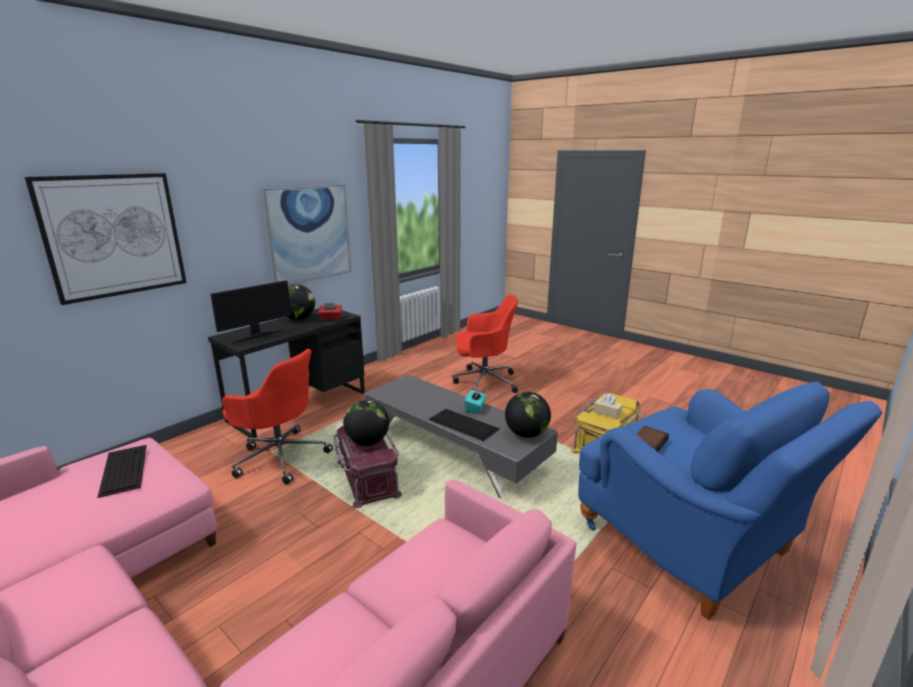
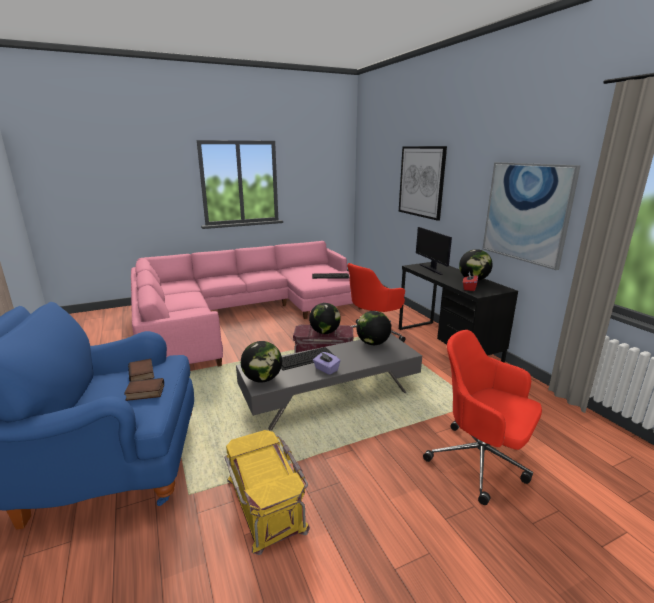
camera: 115 degrees right, 0 degrees up
red office chair [453,295,518,393] -> red office chair turned 105 degrees clockwise [423,330,542,505]
turquoise tissue box [464,388,487,414] -> purple tissue box [313,352,341,375]
beige tissue box [593,393,623,419] -> none
none -> book [124,378,164,401]
none -> globe [357,311,391,345]

